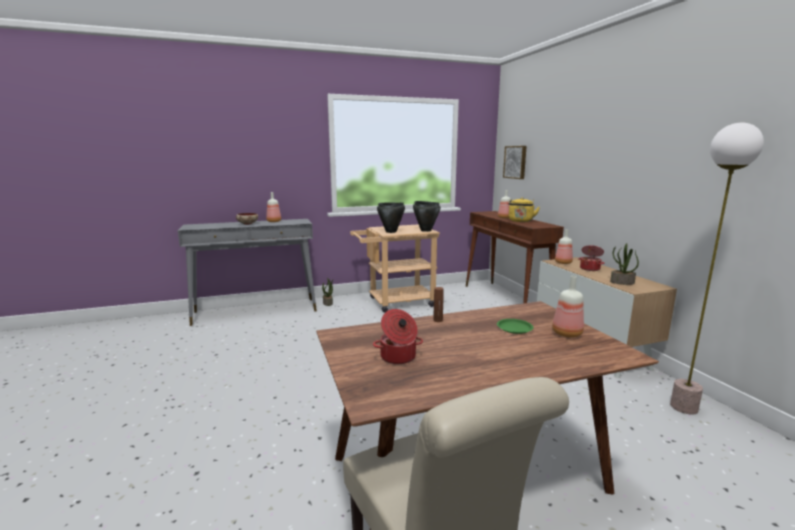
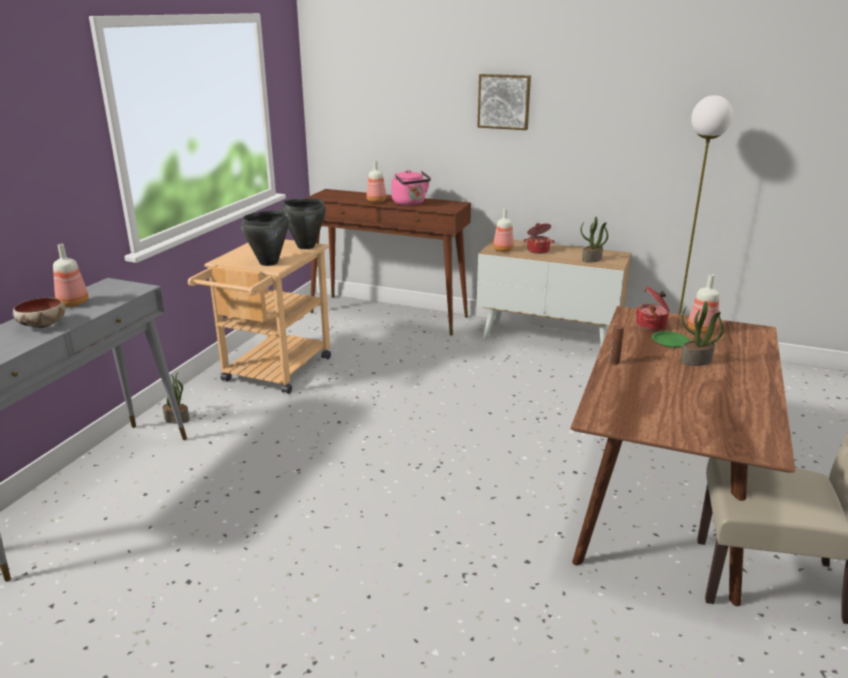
camera: 50 degrees left, 10 degrees up
cooking pot [373,309,423,364] -> cooking pot moved to [636,286,670,330]
picture [503,146,527,179] -> picture moved to [478,74,531,130]
yellow kettle [509,197,540,222] -> pink kettle [391,170,431,206]
none -> potted plant [680,301,724,366]

